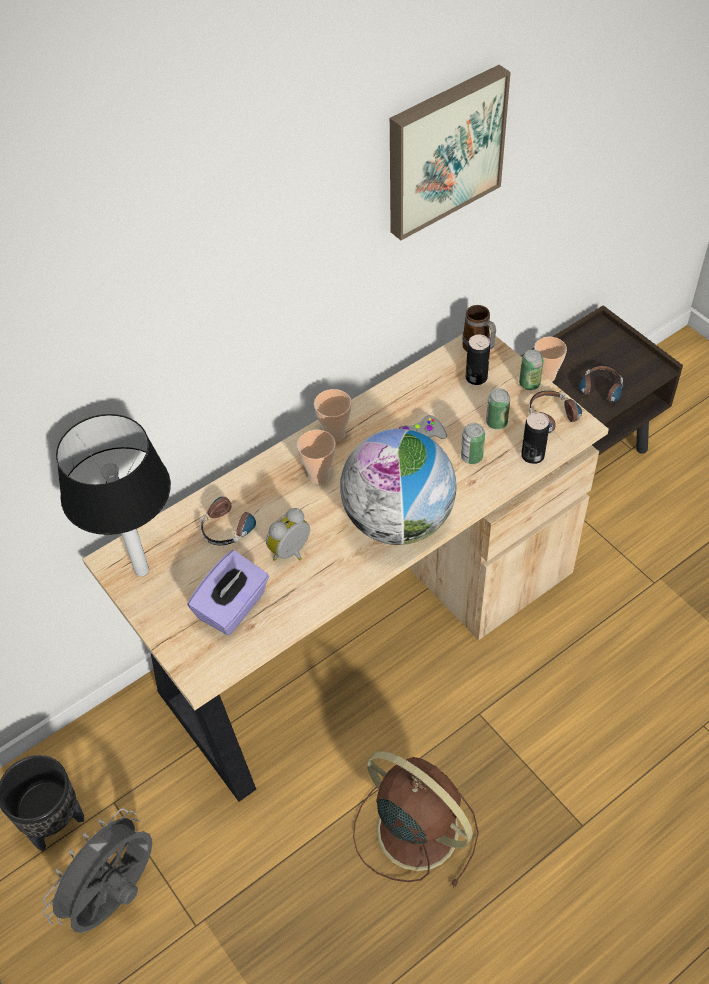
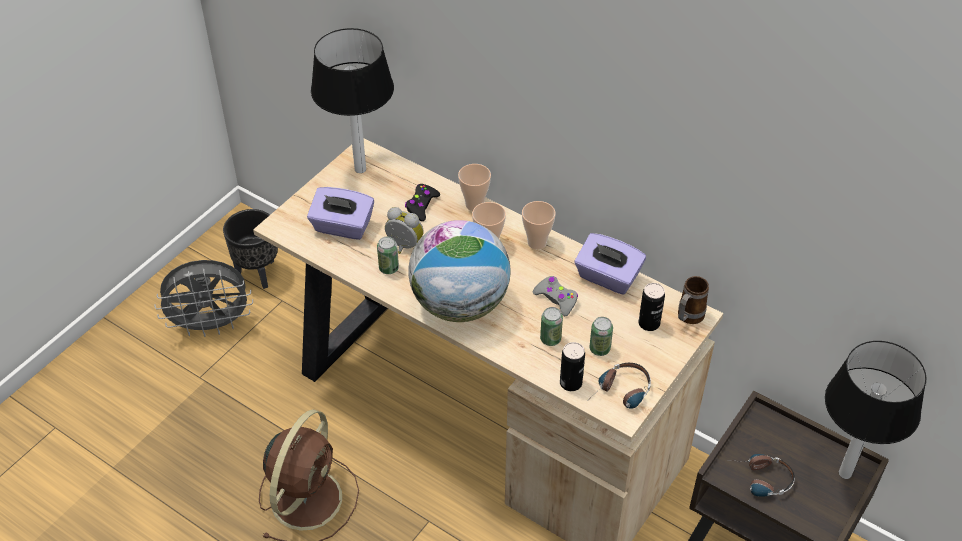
camera: 70 degrees right, 5 degrees down
grey fan [43,808,152,933] -> grey fan turned 150 degrees clockwise [154,260,253,337]
headphones [200,497,264,545] -> black game controller [405,184,440,221]
picture [390,65,511,240] -> none
can [519,350,544,390] -> can moved to [377,236,399,274]
cup [534,337,567,382] -> cup moved to [458,164,491,211]
none -> purple tissue box [574,233,646,295]
none -> table lamp [825,341,927,479]

